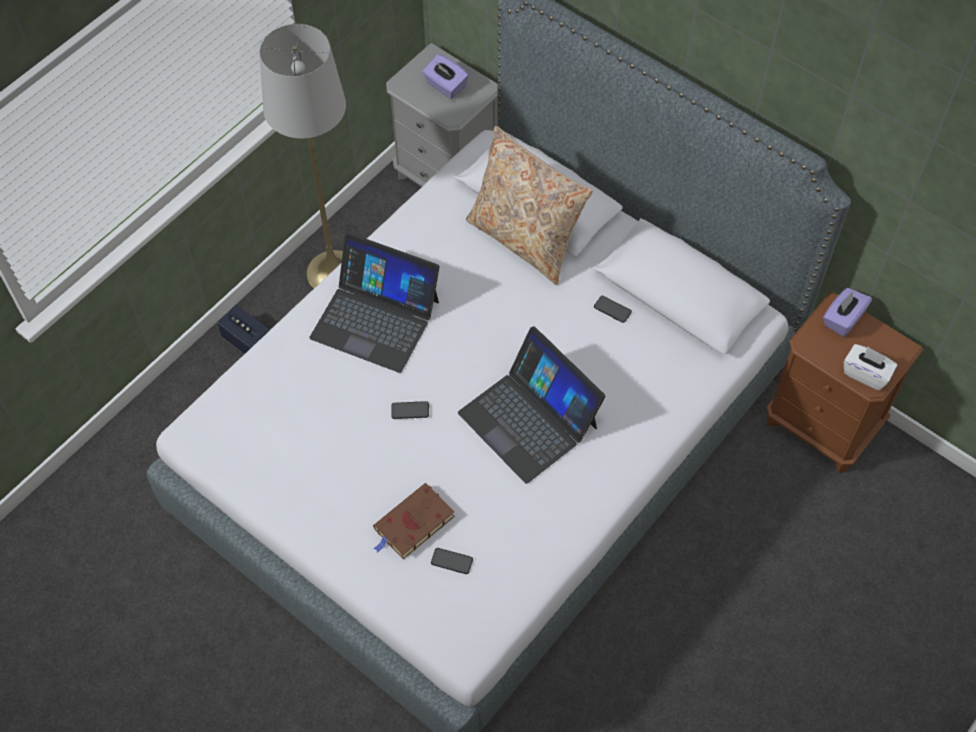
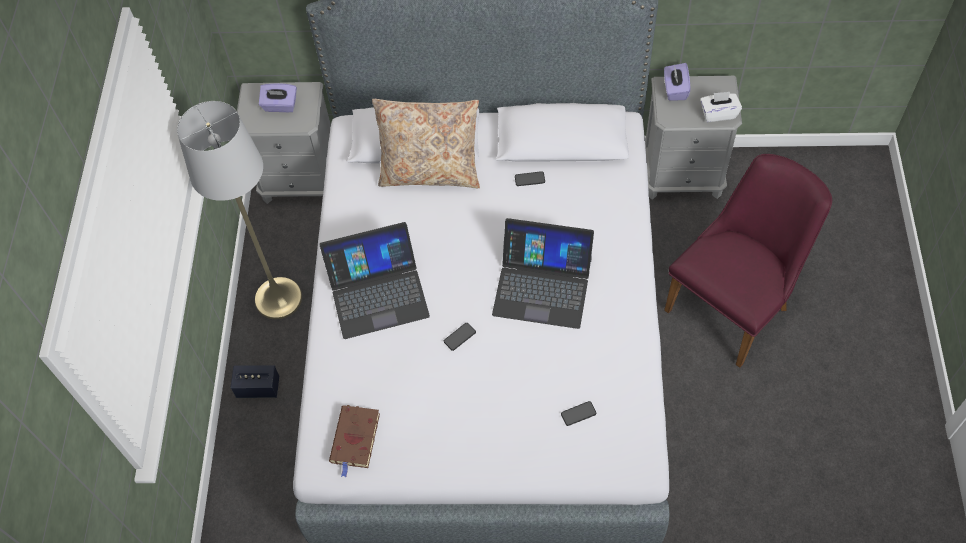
camera: 35 degrees left, 0 degrees up
brown book [373,483,455,559] -> brown book moved to [329,405,380,477]
brown nightstand [766,292,923,473] -> grey nightstand [645,76,742,200]
none -> purple chair [664,154,832,368]

